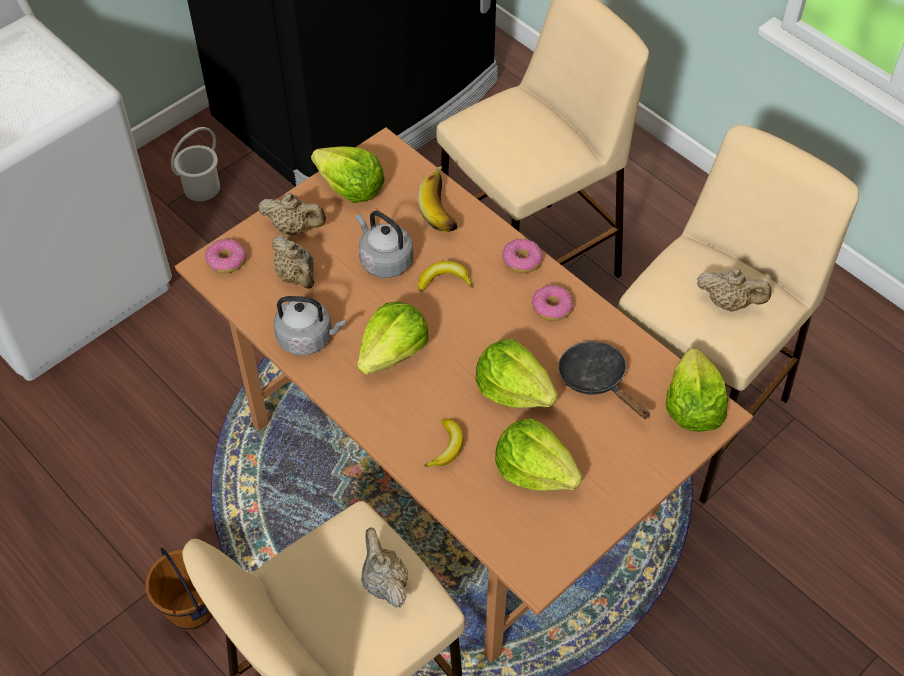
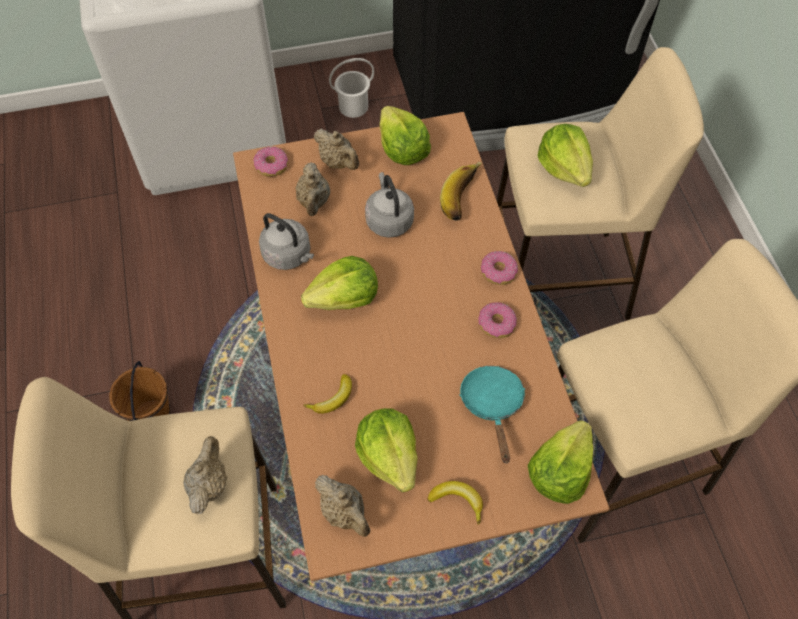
camera: 30 degrees right, 5 degrees up
banana [418,261,473,292] -> banana moved to [427,481,483,525]
lettuce [475,339,558,408] -> lettuce moved to [537,124,593,187]
black frying pan [558,341,650,419] -> turquoise frying pan [459,366,525,463]
beige teapot [697,268,772,312] -> beige teapot moved to [315,475,370,537]

